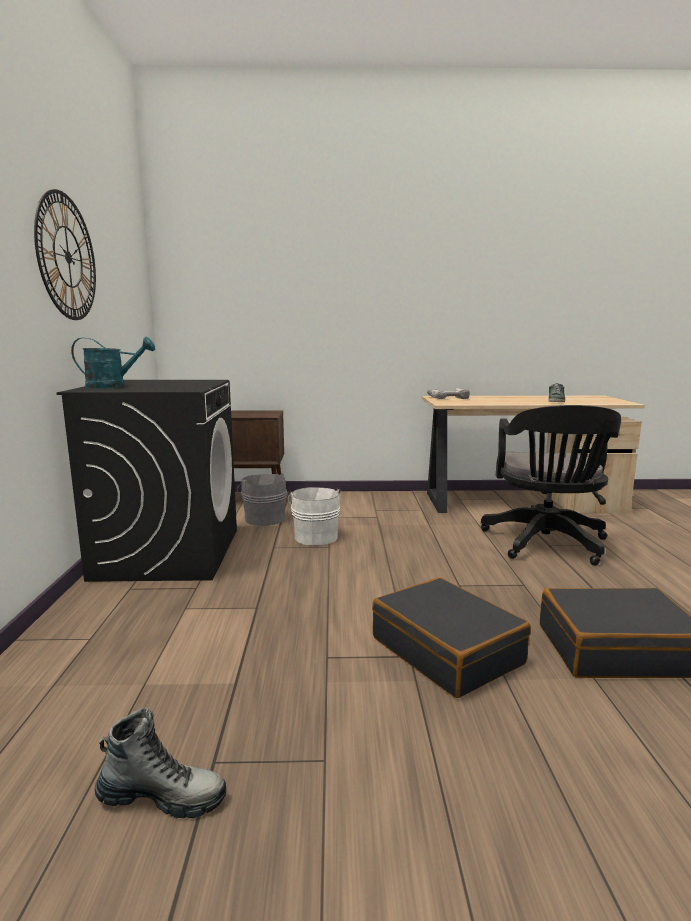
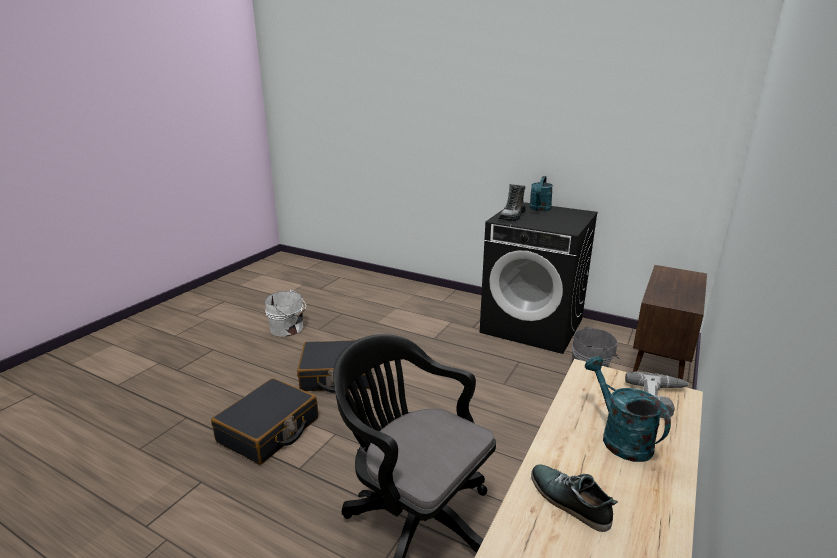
camera: 120 degrees right, 10 degrees up
wall clock [34,189,96,320] -> none
boot [95,707,226,818] -> boot moved to [499,184,526,221]
white bucket [288,487,341,545] -> white bucket moved to [265,289,306,337]
none -> turquoise watering can [585,357,671,462]

